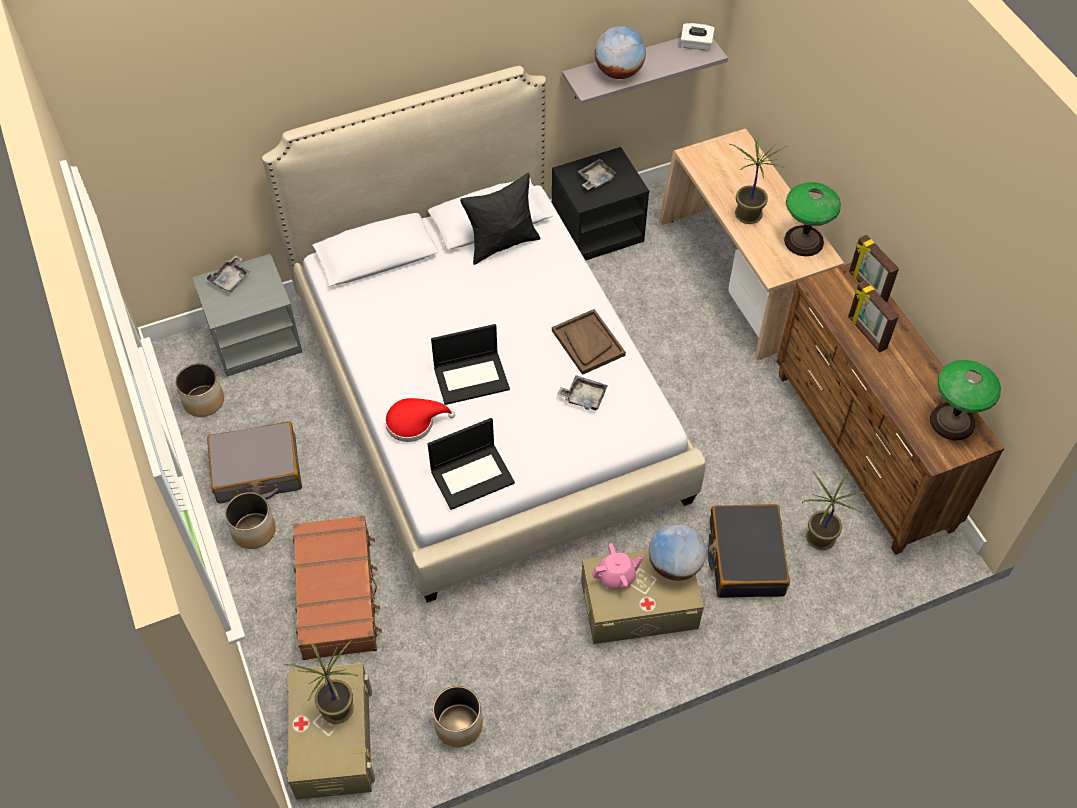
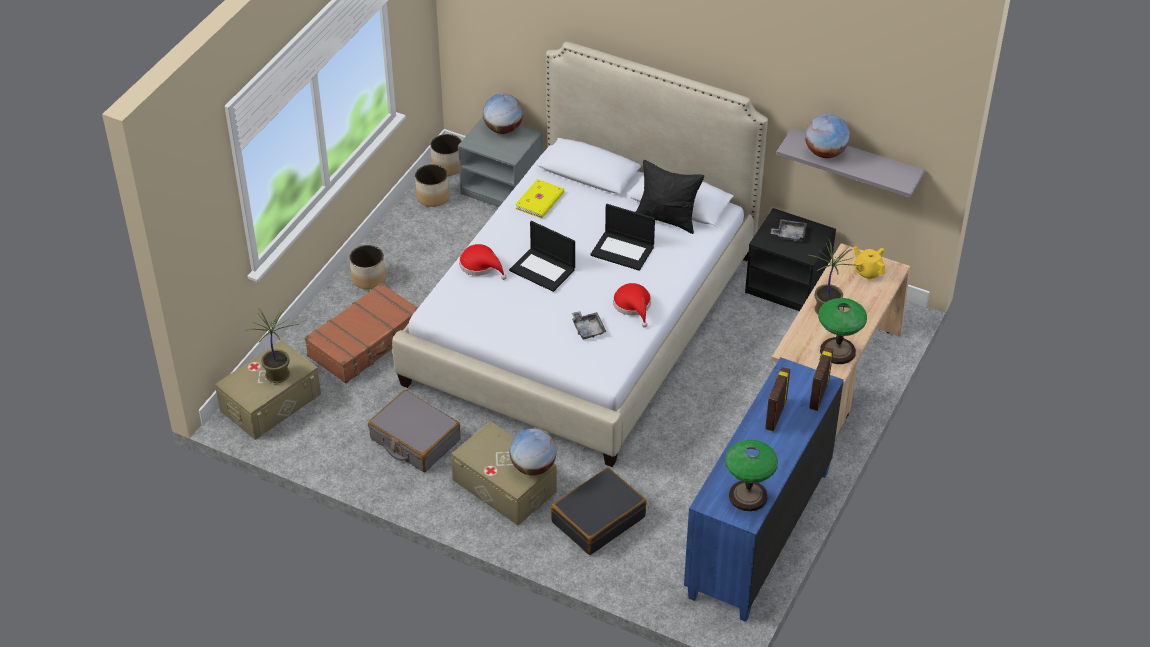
camera: 50 degrees right, 10 degrees down
grey tray [207,255,250,292] -> globe [483,93,523,134]
grey suitcase [207,422,302,503] -> grey suitcase moved to [368,390,461,472]
laptop [427,418,515,510] -> laptop moved to [590,204,655,271]
planter [432,686,483,747] -> planter moved to [430,134,462,176]
brown tray [552,309,626,375] -> red hat [613,283,651,327]
pink teapot [592,543,644,589] -> none
white tissue box [681,23,715,51] -> none
brown dresser [776,263,1004,555] -> blue dresser [684,357,844,622]
potted plant [802,470,865,550] -> none
none -> yellow book [515,179,564,219]
none -> yellow teapot [854,246,885,280]

